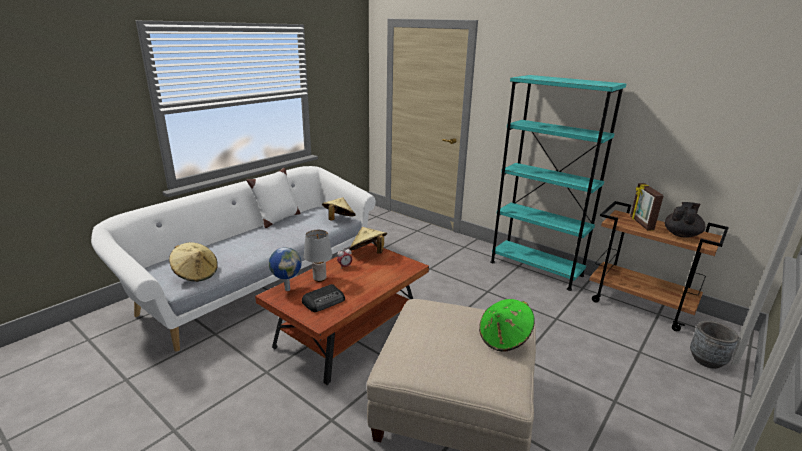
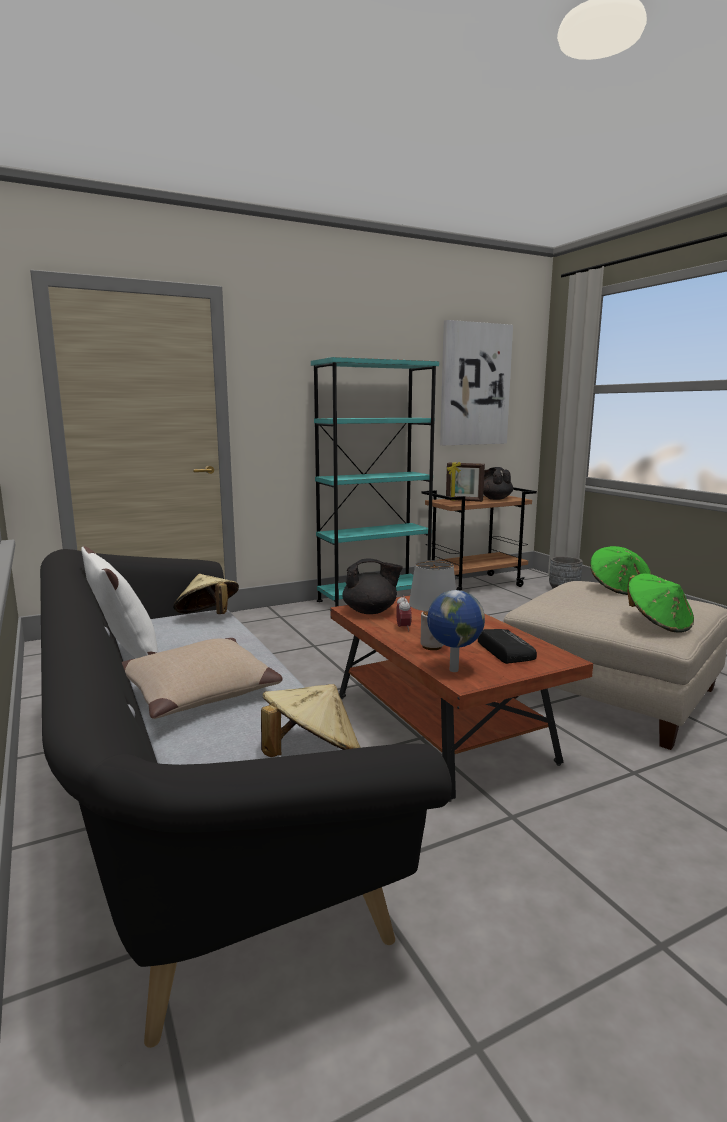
camera: 65 degrees left, 10 degrees down
white sofa [91,166,376,352] -> black sofa [40,549,452,1048]
beige hat [349,227,387,254] -> black teapot [342,558,403,614]
none -> beige pillow [122,638,283,719]
none -> picture [440,320,513,445]
none -> green hat [627,574,694,633]

